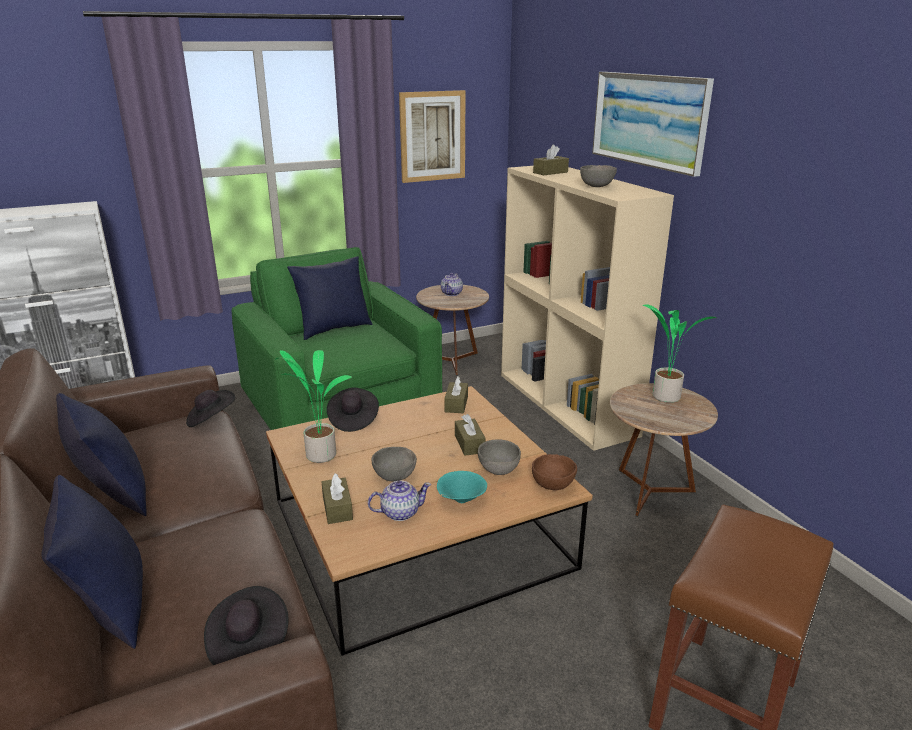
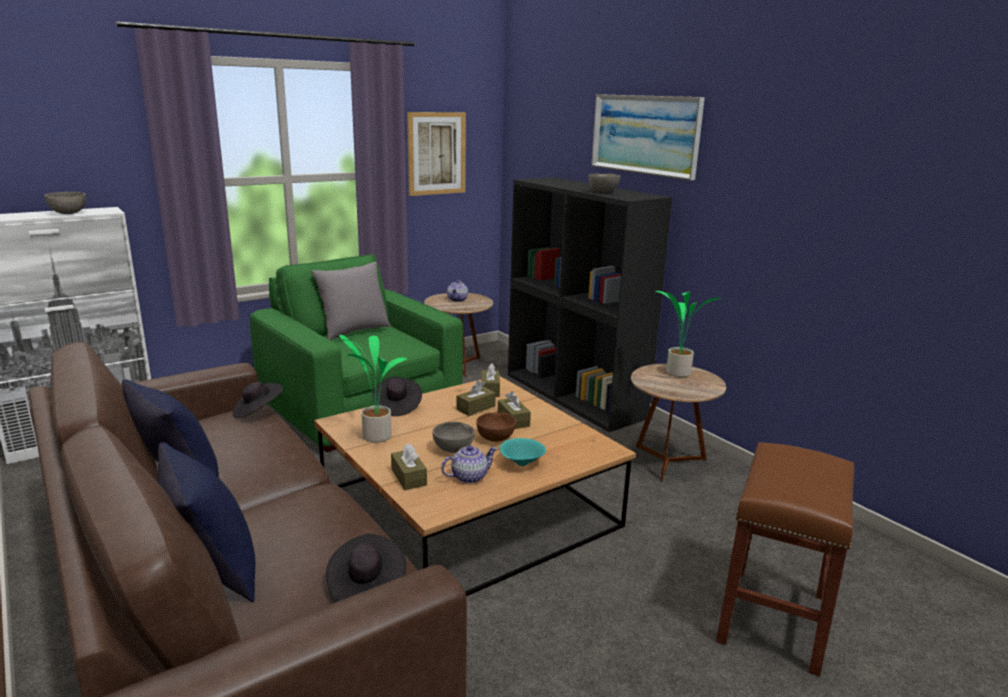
camera: 10 degrees left, 5 degrees down
blue pillow [287,256,372,340] -> grey pillow [311,262,391,341]
grey bowl [478,439,521,475] -> grey bowl moved to [44,192,86,214]
beige bookcase [501,166,674,451] -> black bookcase [508,177,672,432]
brown bowl [532,454,577,490] -> brown bowl moved to [476,412,516,442]
brown tissue box [533,145,569,175] -> brown tissue box moved to [456,380,496,416]

